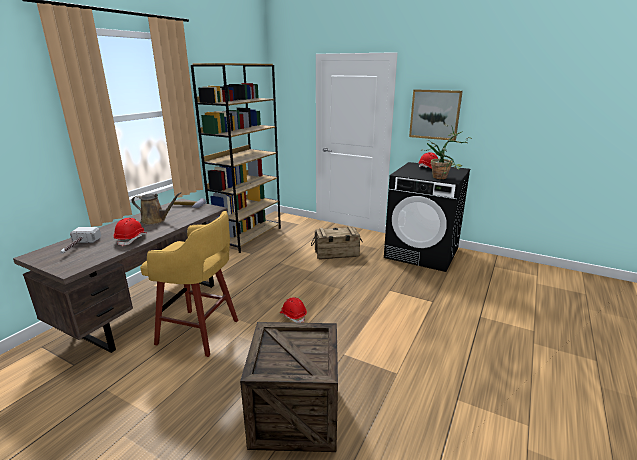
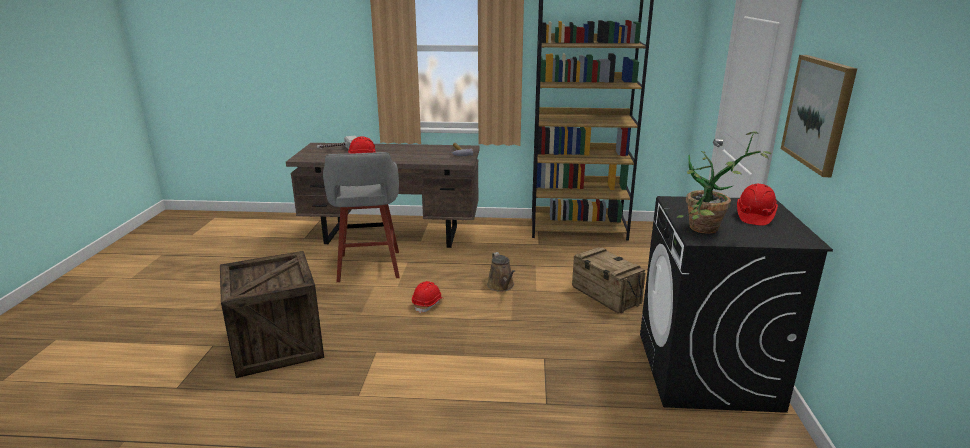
camera: 65 degrees right, 0 degrees up
brown watering can [132,192,181,225] -> brown watering can moved to [487,252,515,292]
yellow stool [140,211,238,357] -> grey stool [323,152,400,282]

